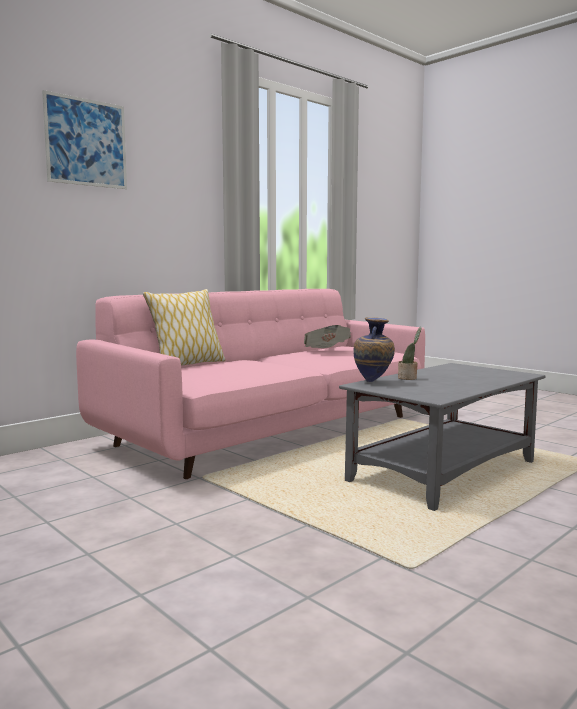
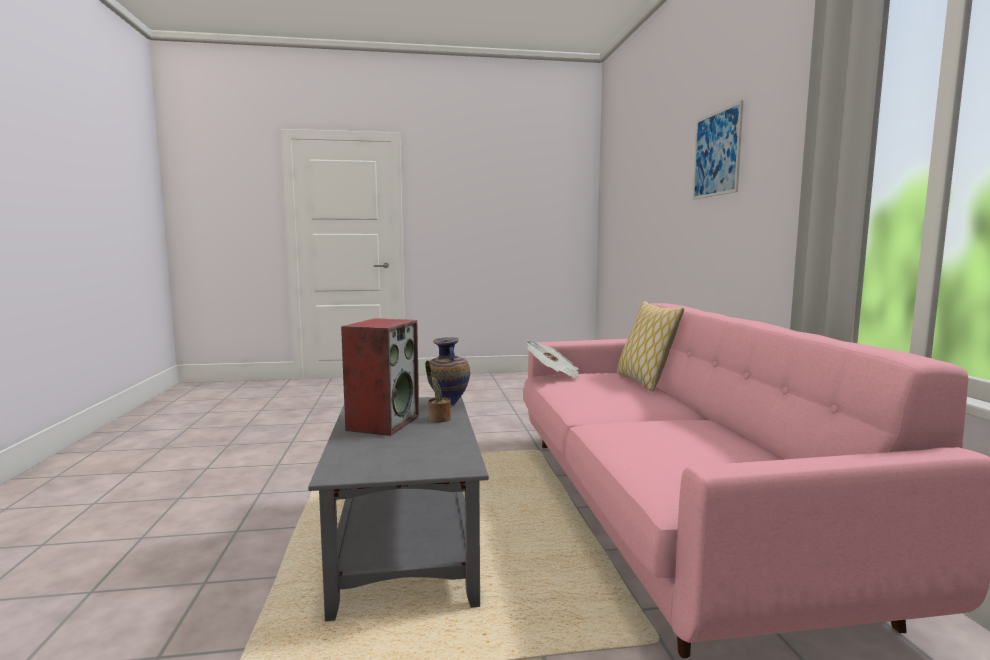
camera: 125 degrees right, 0 degrees up
newspaper [304,325,351,348] -> newspaper moved to [525,340,579,379]
none -> speaker [341,318,419,436]

